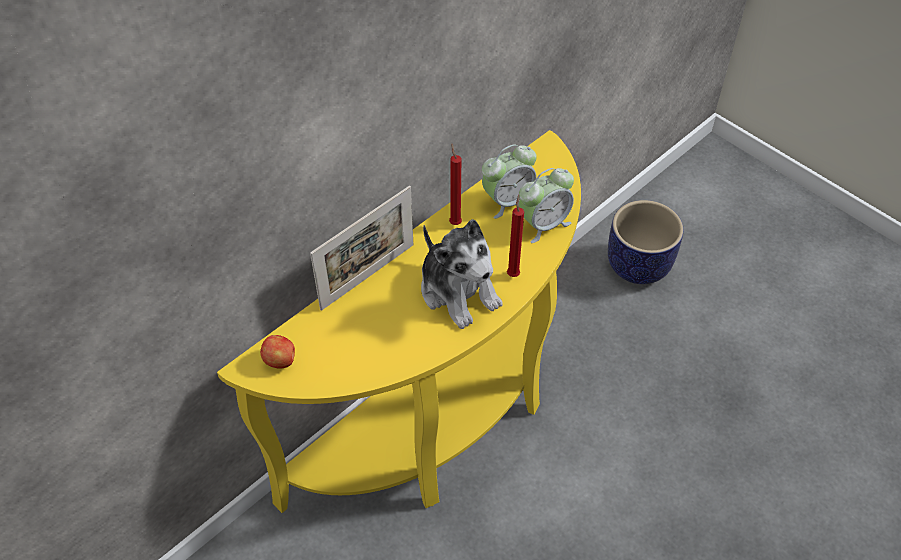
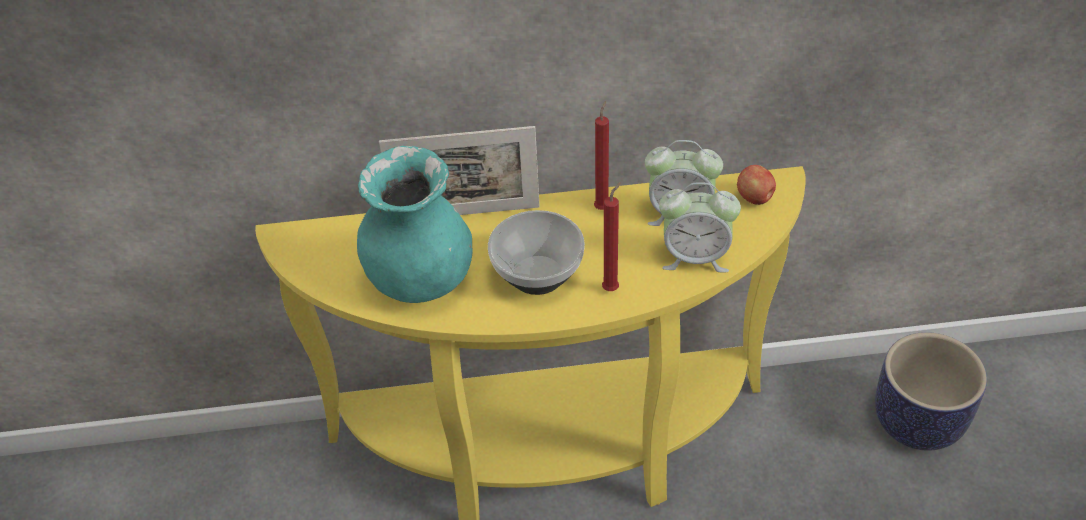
camera: 40 degrees right, 5 degrees down
apple [260,335,295,368] -> apple moved to [737,165,776,205]
plush toy [421,219,503,329] -> bowl [488,210,585,295]
none -> turquoise vase [357,146,473,303]

